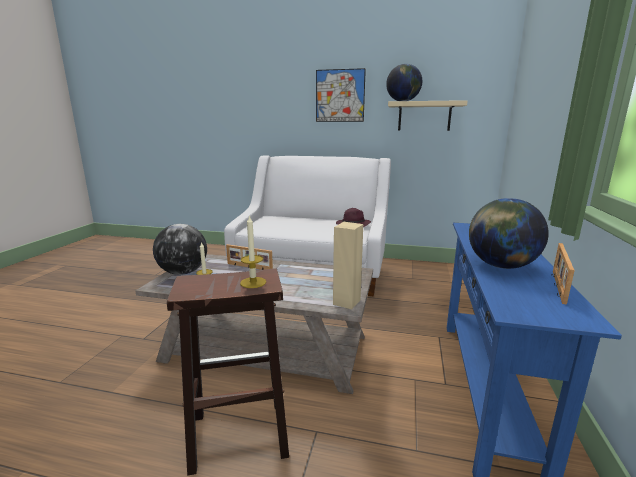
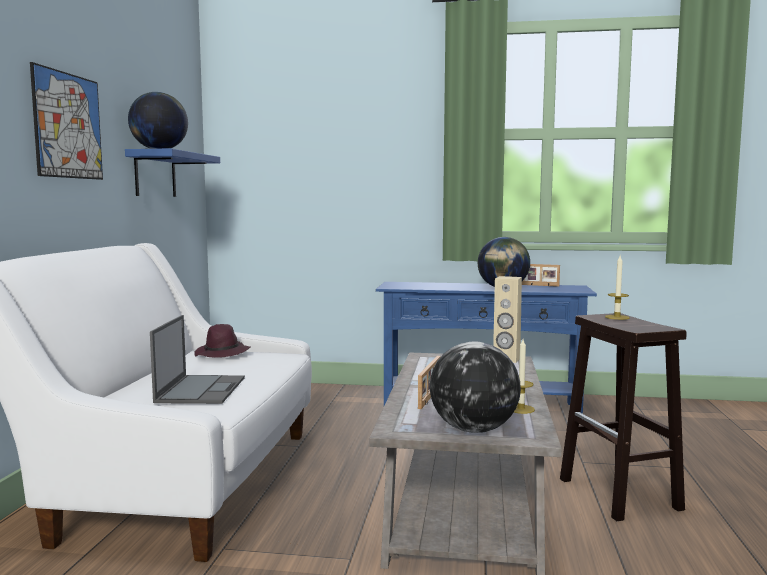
camera: 95 degrees left, 10 degrees down
beige shelf [388,100,467,131] -> blue shelf [125,148,220,197]
none -> laptop [150,315,245,404]

